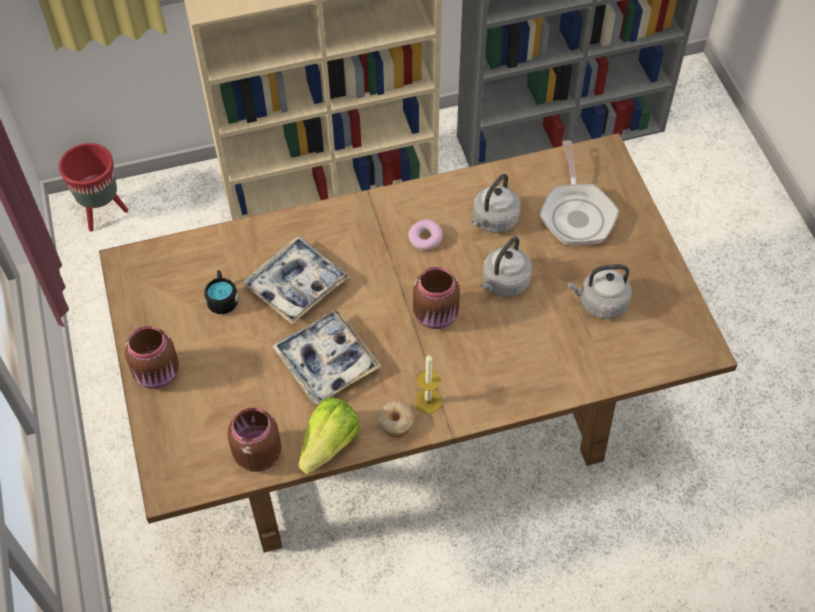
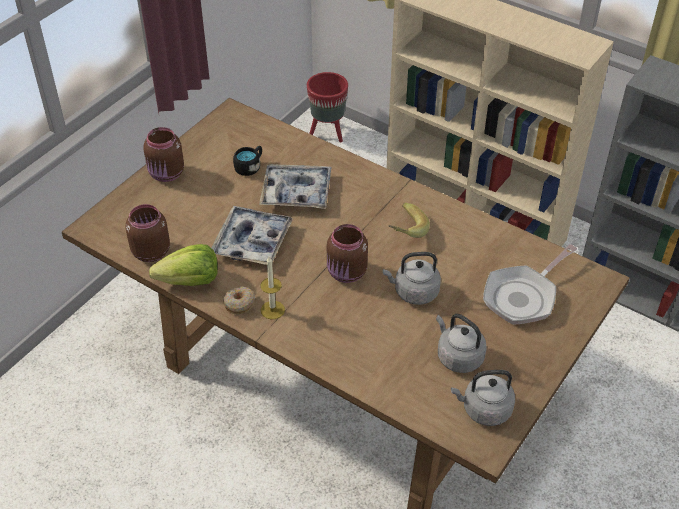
camera: 50 degrees right, 10 degrees down
donut [408,220,443,251] -> banana [389,203,430,238]
grey kettle [471,174,521,233] -> grey kettle moved to [451,370,515,426]

